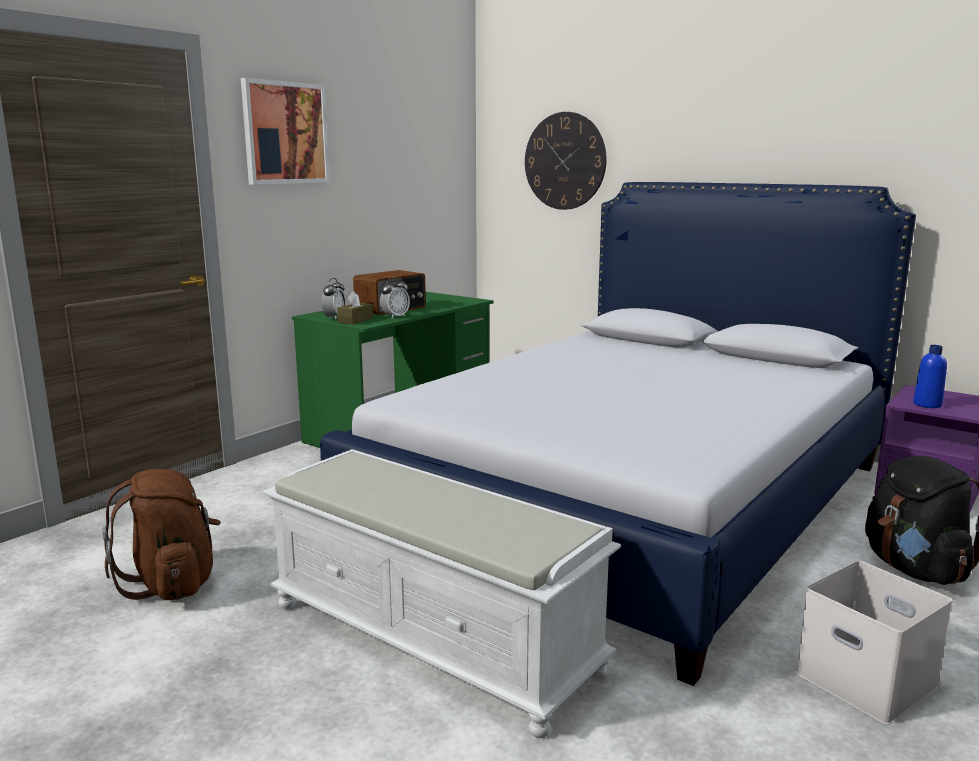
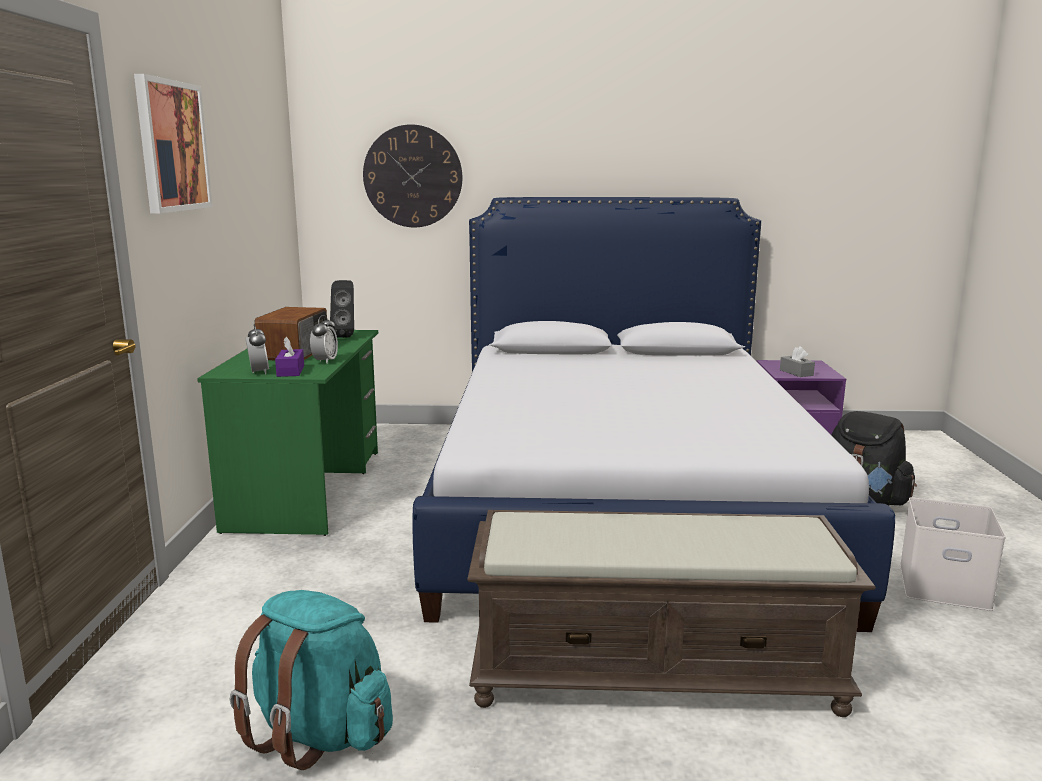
camera: 35 degrees left, 0 degrees up
brown backpack [102,469,221,600] -> turquoise backpack [230,590,393,770]
white bench [263,449,621,738] -> brown bench [467,510,876,717]
brown tissue box [337,291,373,324] -> purple tissue box [275,337,304,377]
blue bottle [913,345,947,408] -> grey tissue box [780,346,815,377]
none -> black speaker [330,280,354,338]

